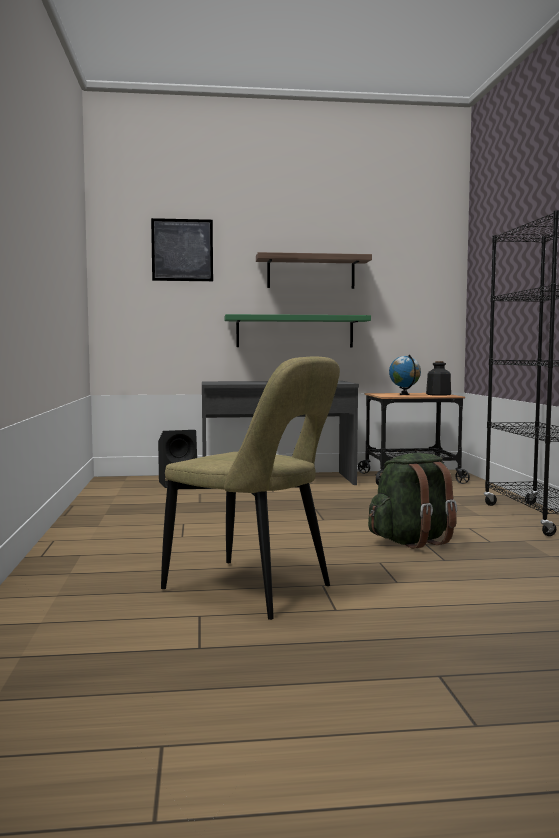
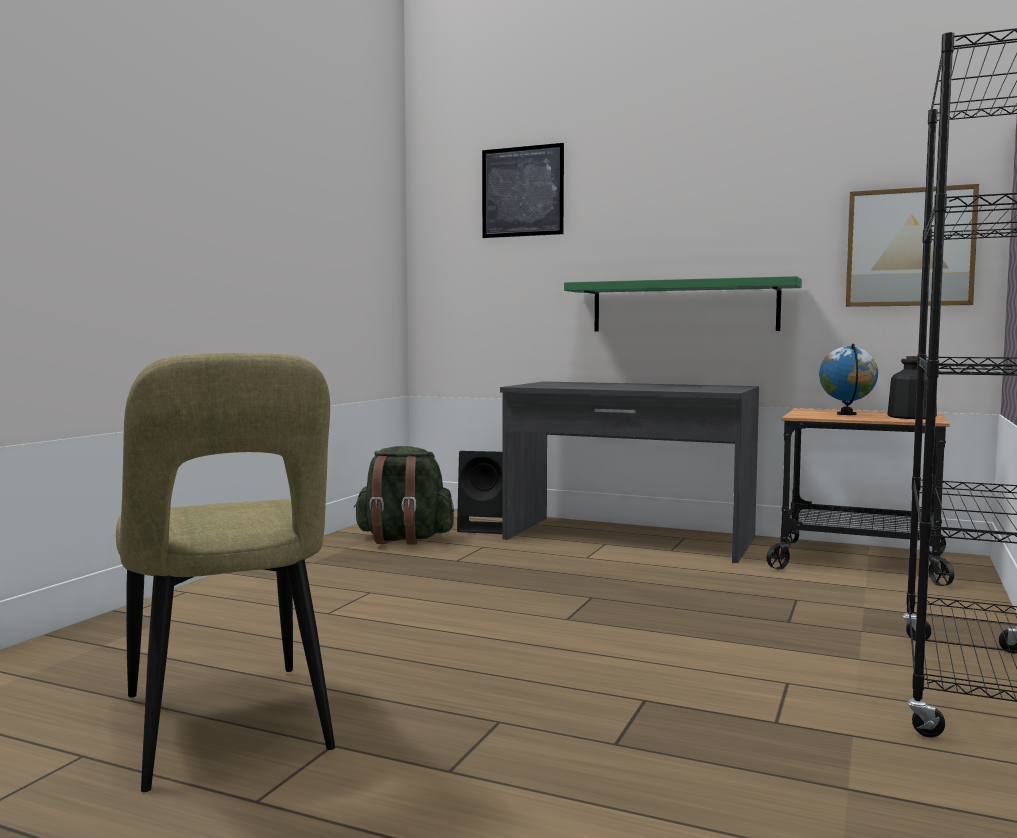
camera: 30 degrees right, 0 degrees up
shelf [256,252,372,289] -> none
green backpack [368,453,457,549] -> green backpack moved to [354,446,454,545]
none -> picture [846,184,979,307]

